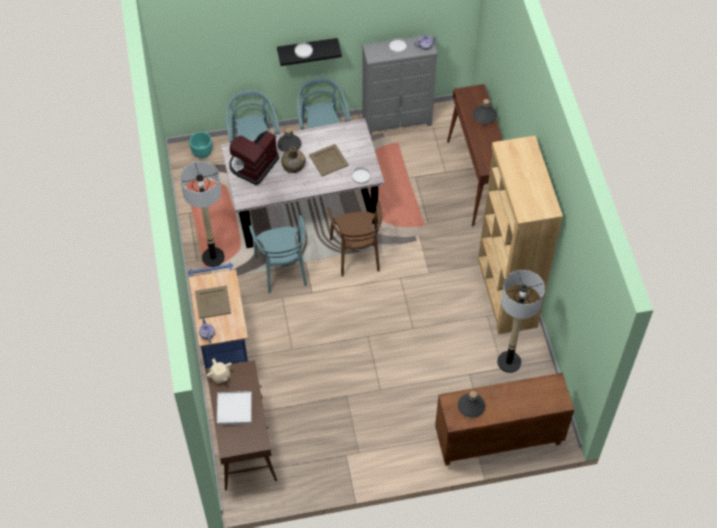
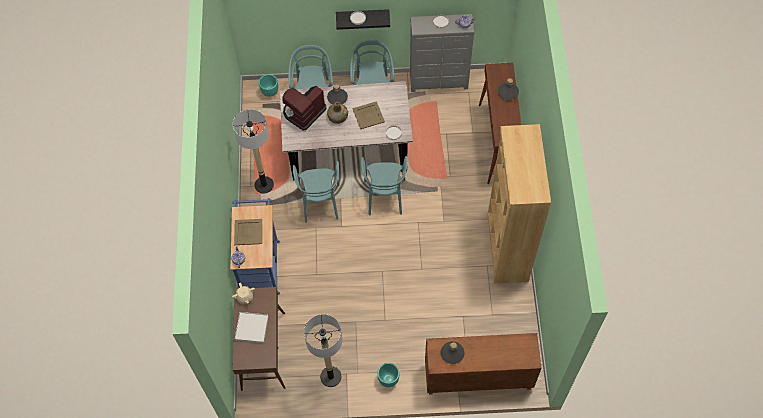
camera: 10 degrees right, 5 degrees up
brown chair [327,201,382,276] -> turquoise chair [361,156,407,215]
floor lamp [497,270,545,373] -> floor lamp moved to [304,314,342,387]
none -> turquoise planter [377,363,400,388]

